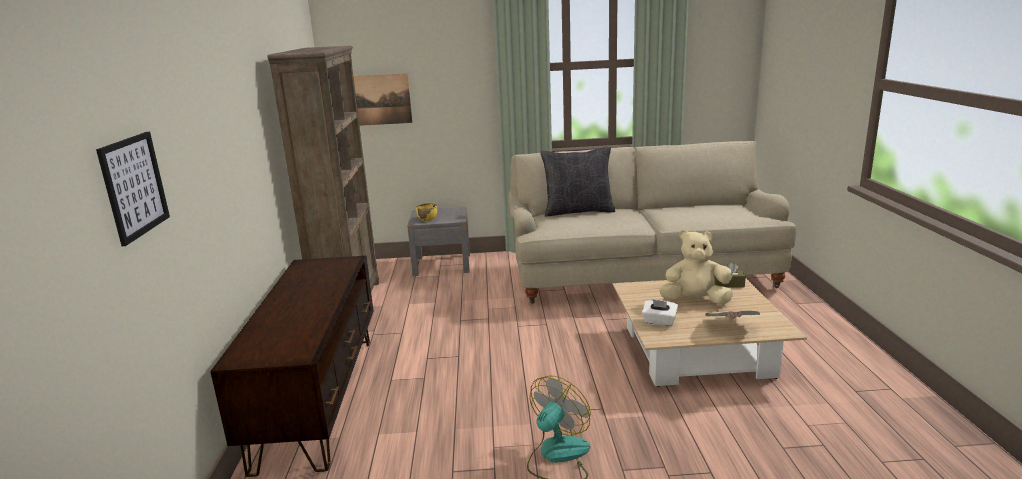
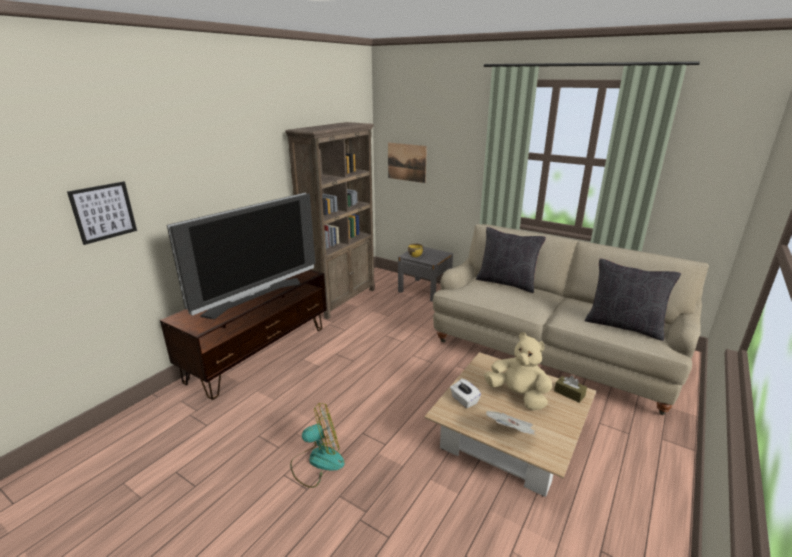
camera: 35 degrees right, 5 degrees up
none -> television [167,193,315,319]
none -> black pillow [584,258,681,341]

